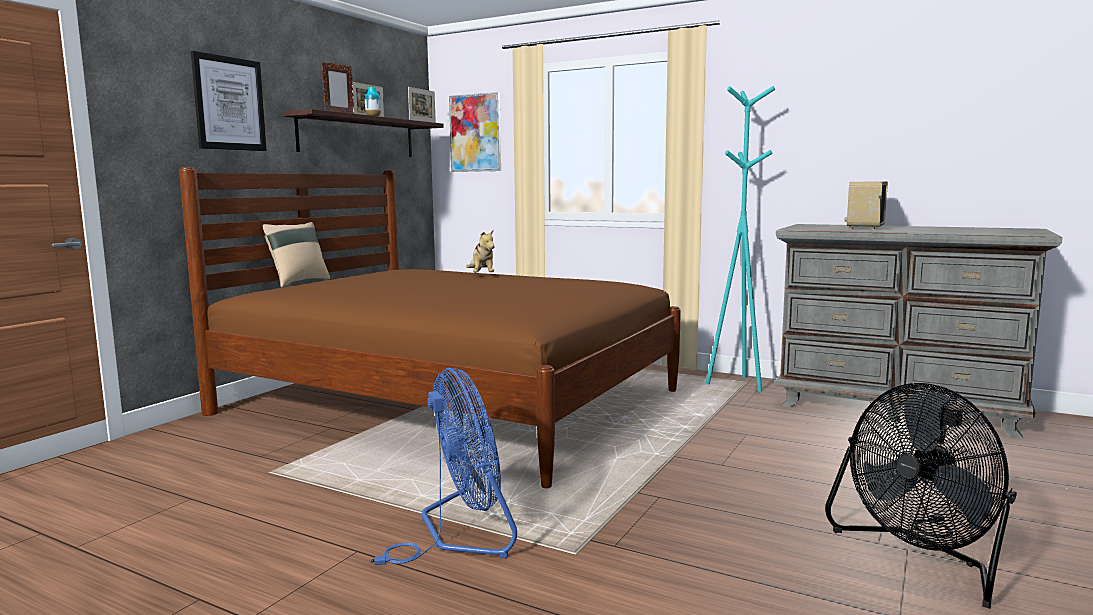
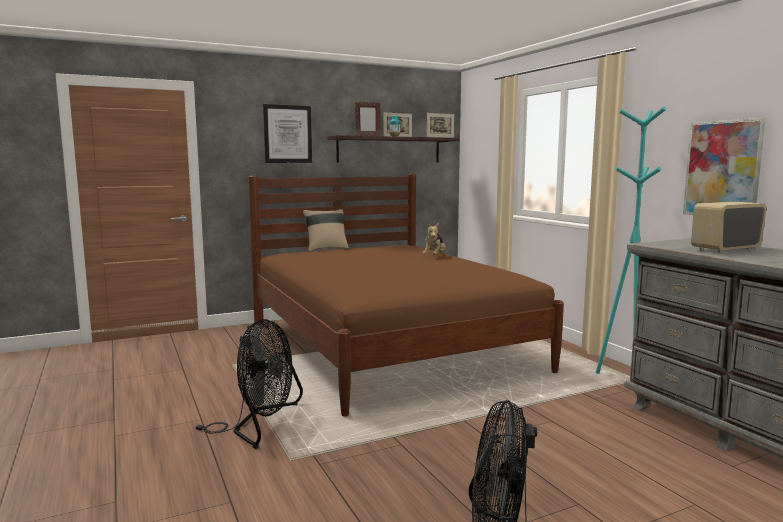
camera: 35 degrees right, 0 degrees up
blue fan [371,368,517,565] -> black fan [195,319,303,449]
picture [449,92,501,172] -> picture moved to [683,118,766,215]

